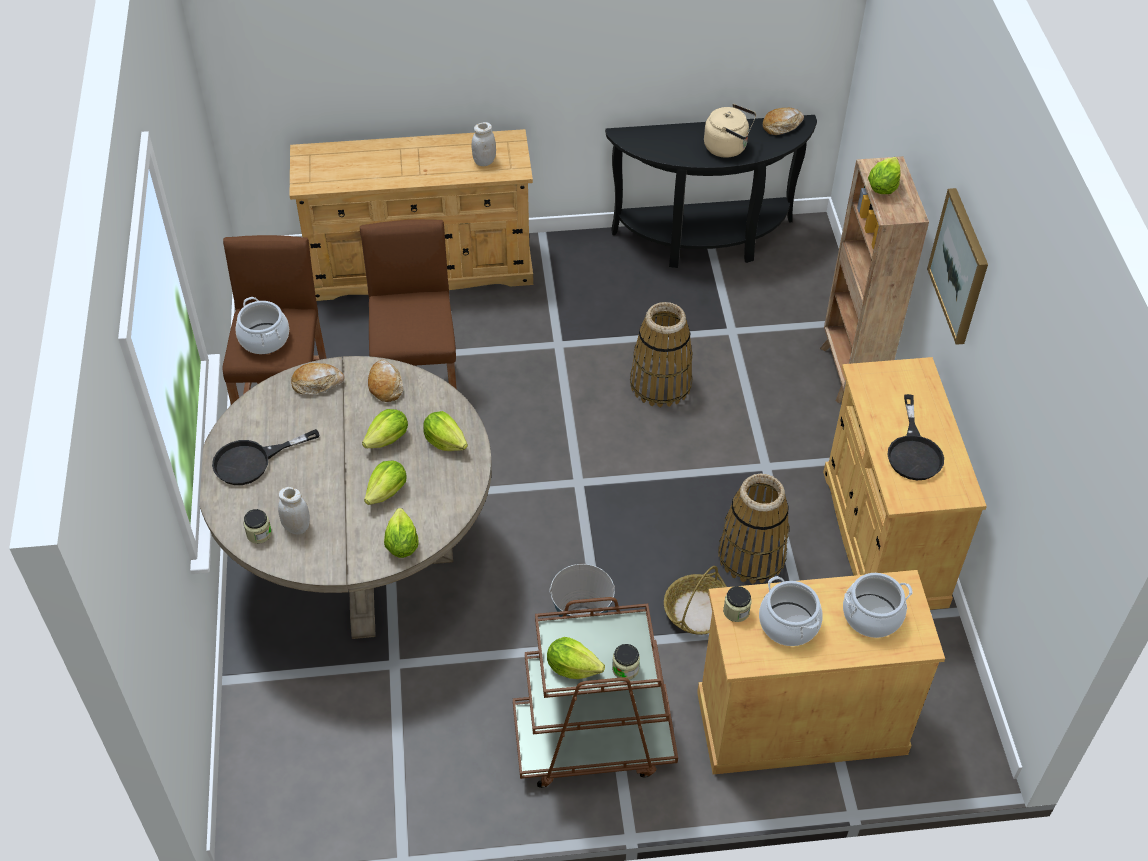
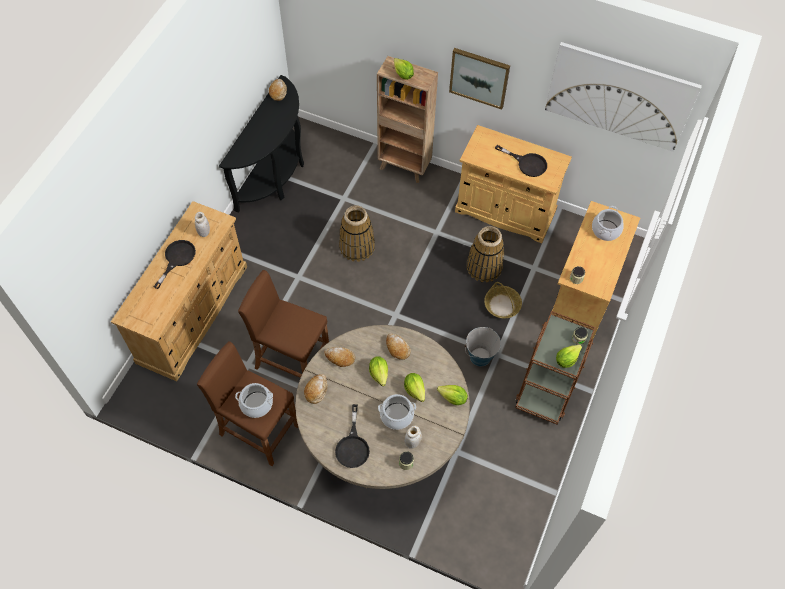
camera: 60 degrees left, 10 degrees up
lettuce [423,411,468,451] -> bread [386,333,411,360]
beige kettle [704,104,756,158] -> none
cooking pot [759,576,823,646] -> cooking pot moved to [378,394,416,430]
none -> black frying pan [153,240,196,289]
none -> picture [545,42,702,152]

